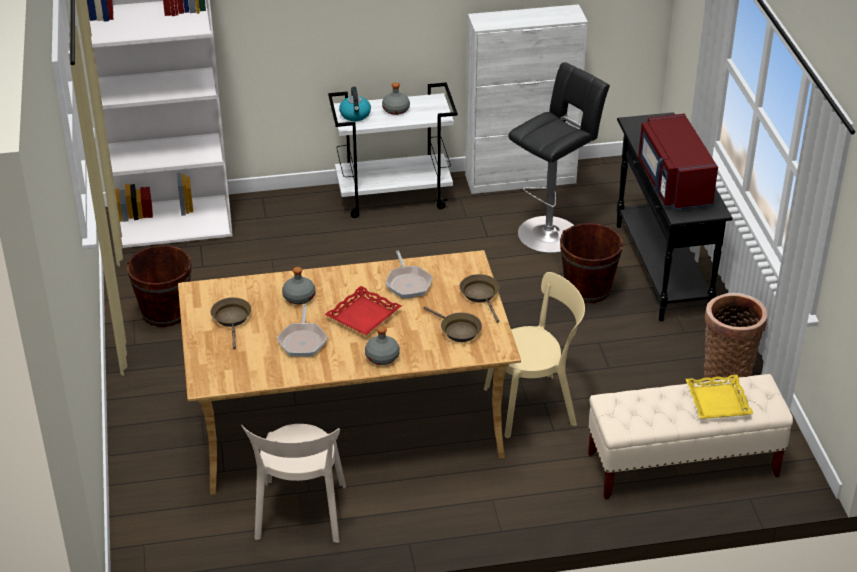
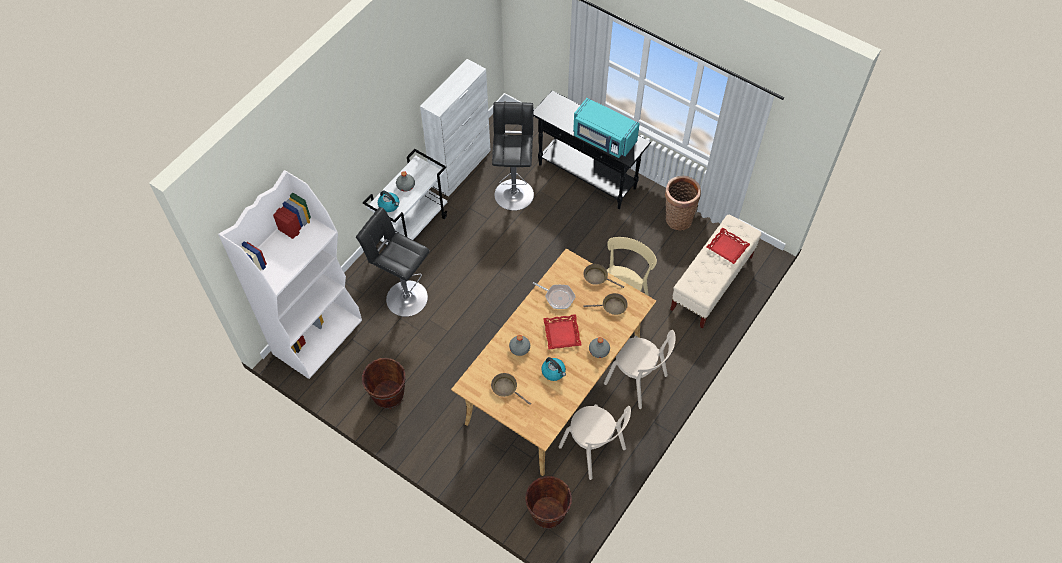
camera: 45 degrees left, 20 degrees up
frying pan [277,305,328,357] -> kettle [541,357,566,381]
brown bucket [560,223,623,303] -> brown bucket moved to [525,476,572,529]
red microwave [638,114,718,210] -> turquoise microwave [573,98,640,158]
yellow tray [686,375,753,419] -> red tray [707,227,750,264]
none -> black stool [356,207,430,317]
none -> beige chair [604,330,676,409]

